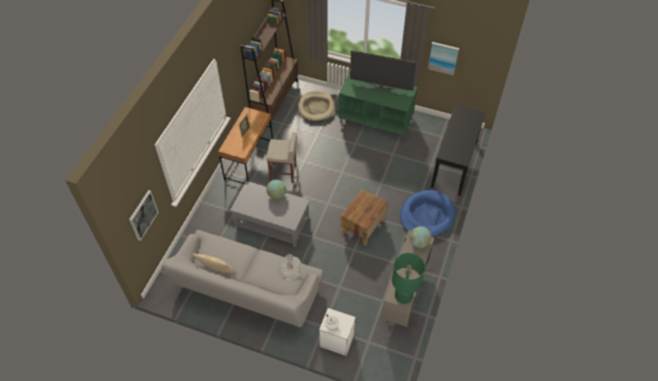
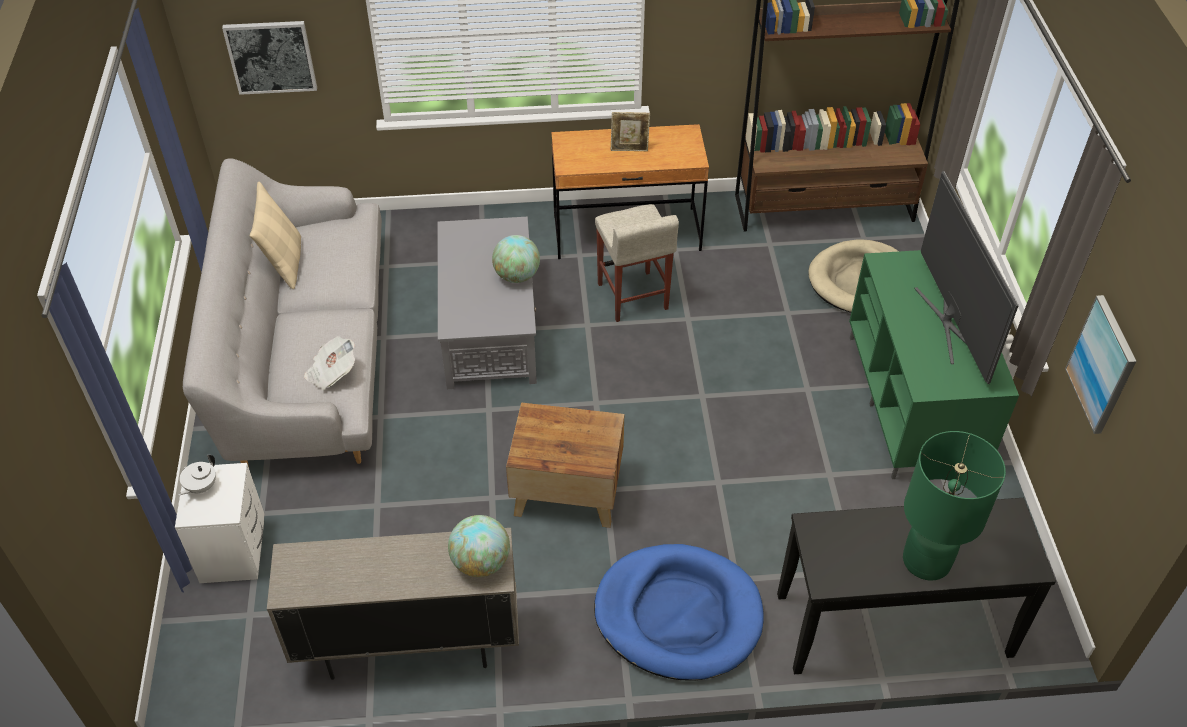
camera: 65 degrees right, 5 degrees down
green table lamp [392,253,425,304] -> green table lamp moved to [903,431,1006,581]

